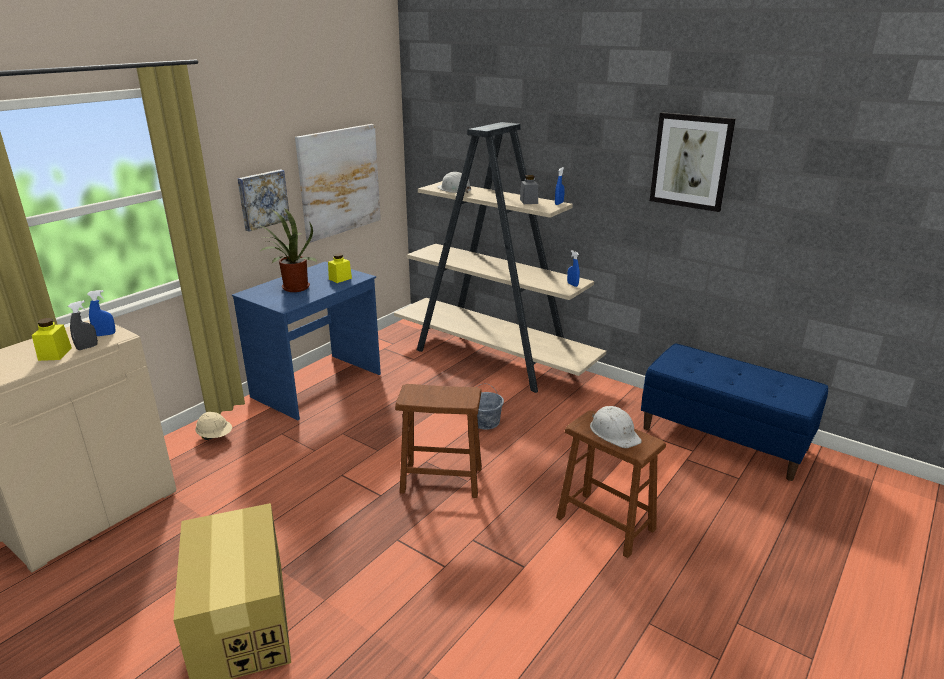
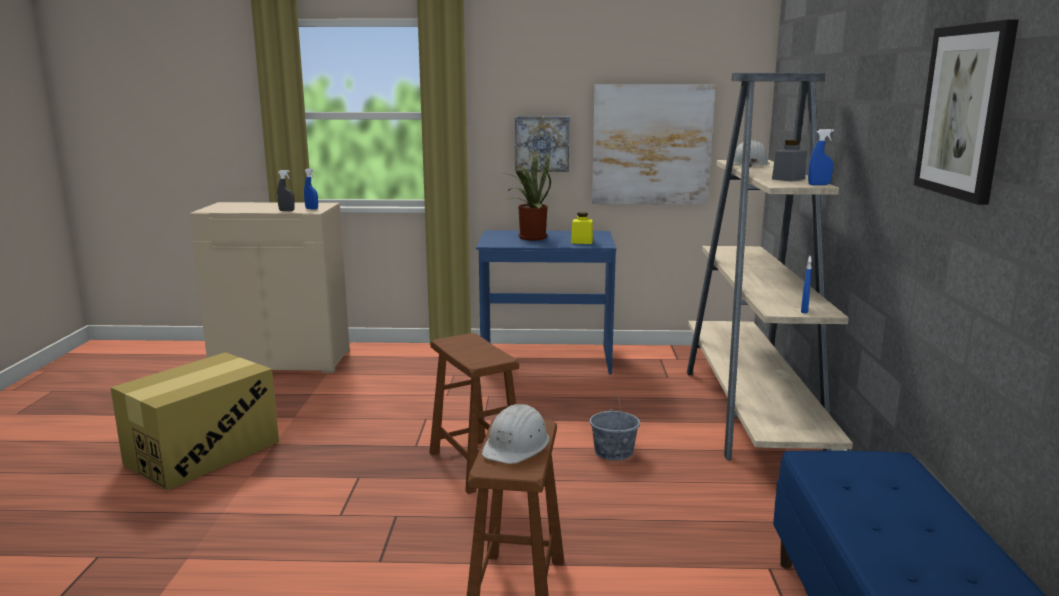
camera: 55 degrees right, 10 degrees down
yellow jar [32,318,72,361] -> none
beige hard hat [195,412,232,440] -> none

